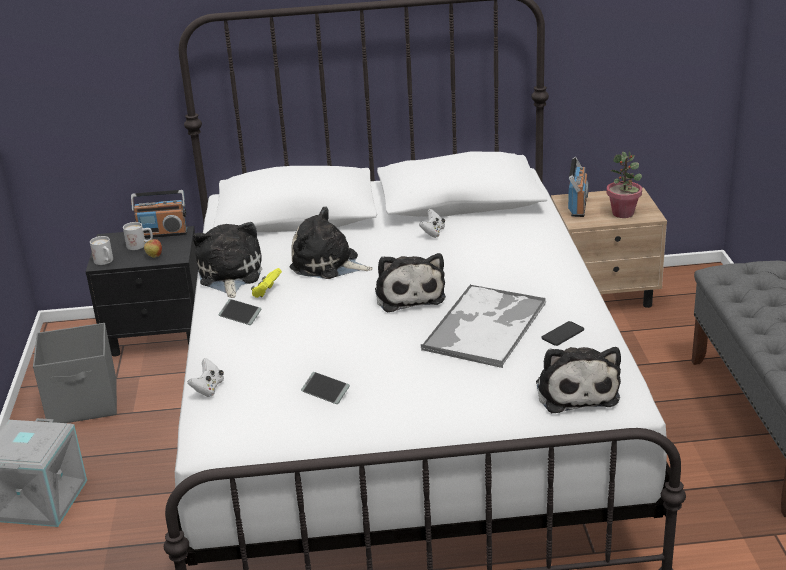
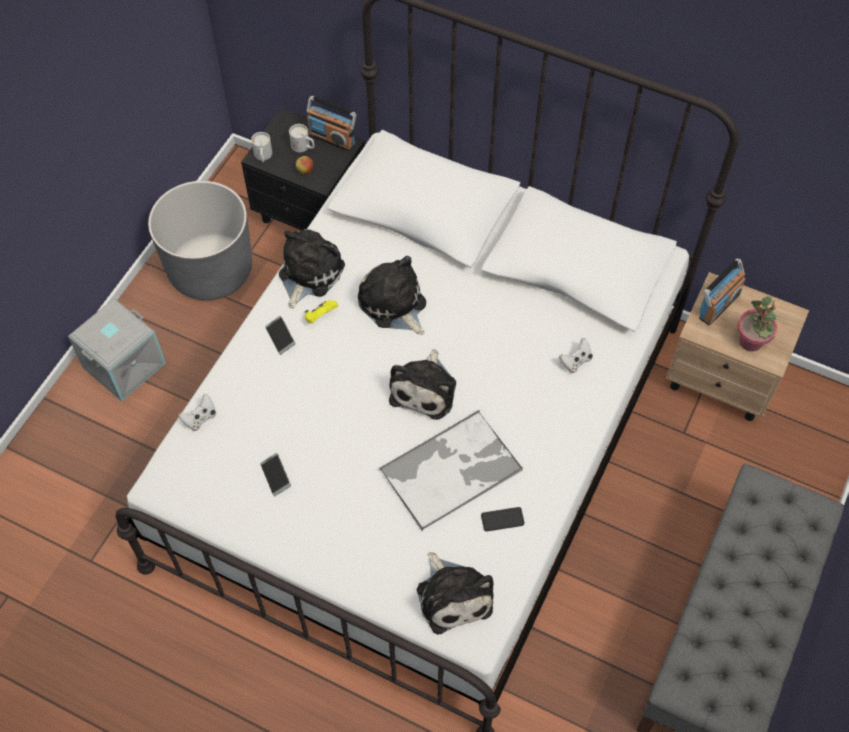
camera: 30 degrees right, 30 degrees up
grey storage box [33,323,117,423] -> grey planter [148,181,252,300]
white game controller [419,209,445,238] -> white game controller moved to [559,338,593,373]
plush toy [536,347,621,413] -> plush toy turned 45 degrees counterclockwise [417,552,494,634]

